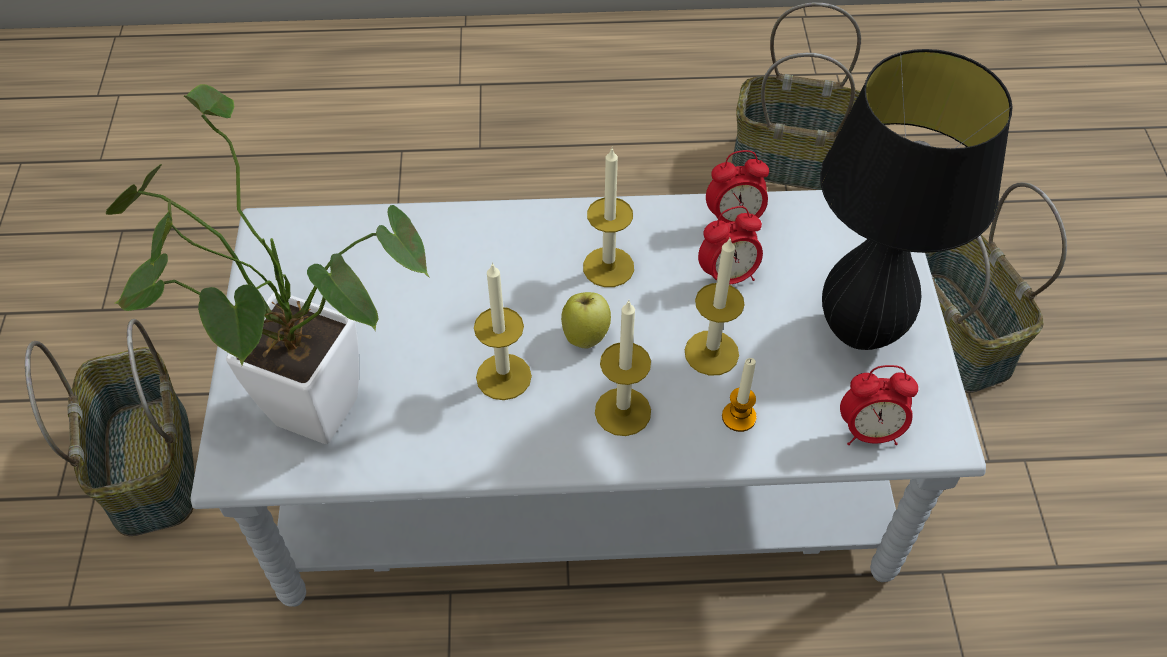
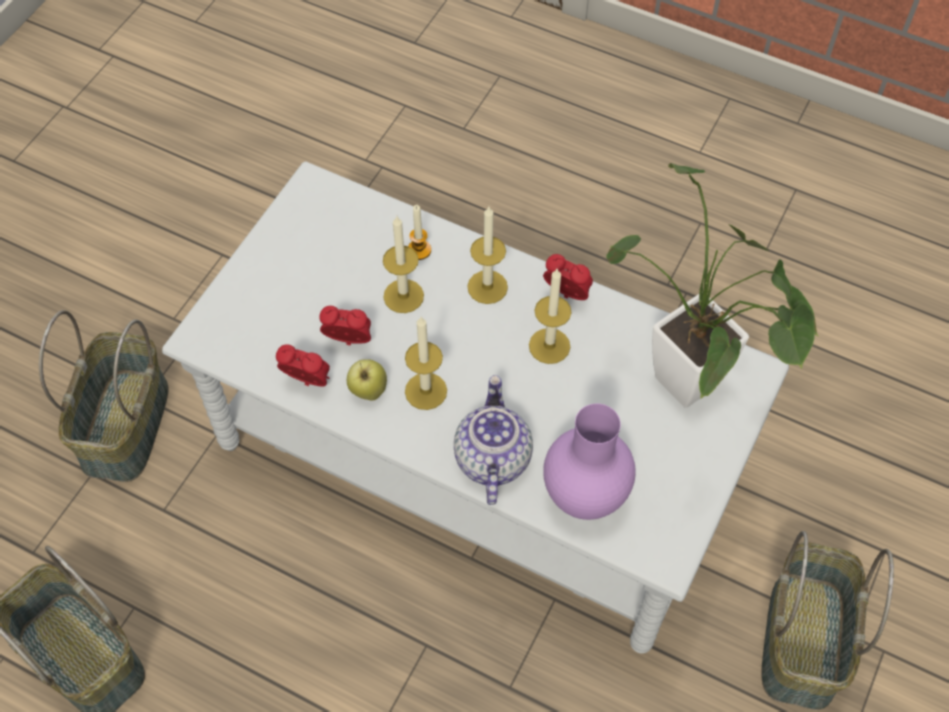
camera: 150 degrees left, 5 degrees up
apple [561,292,611,349] -> apple moved to [347,359,387,401]
black table lamp [820,49,1013,350] -> none
alarm clock [840,365,918,445] -> alarm clock moved to [543,254,593,300]
none -> teapot [454,375,533,505]
none -> purple vase [543,404,636,520]

